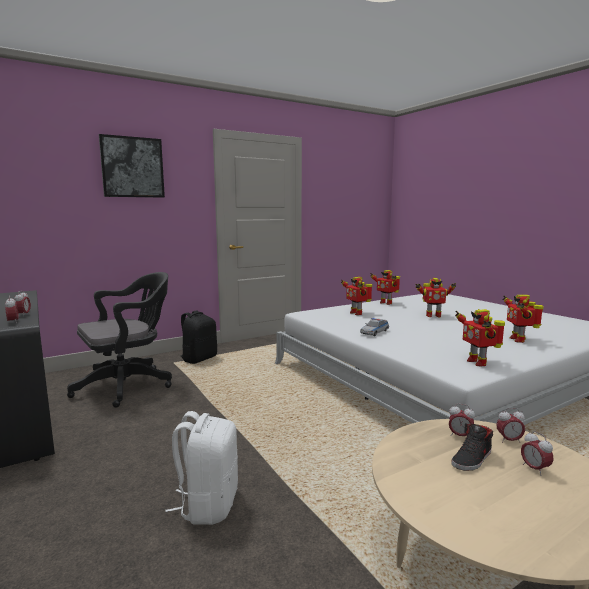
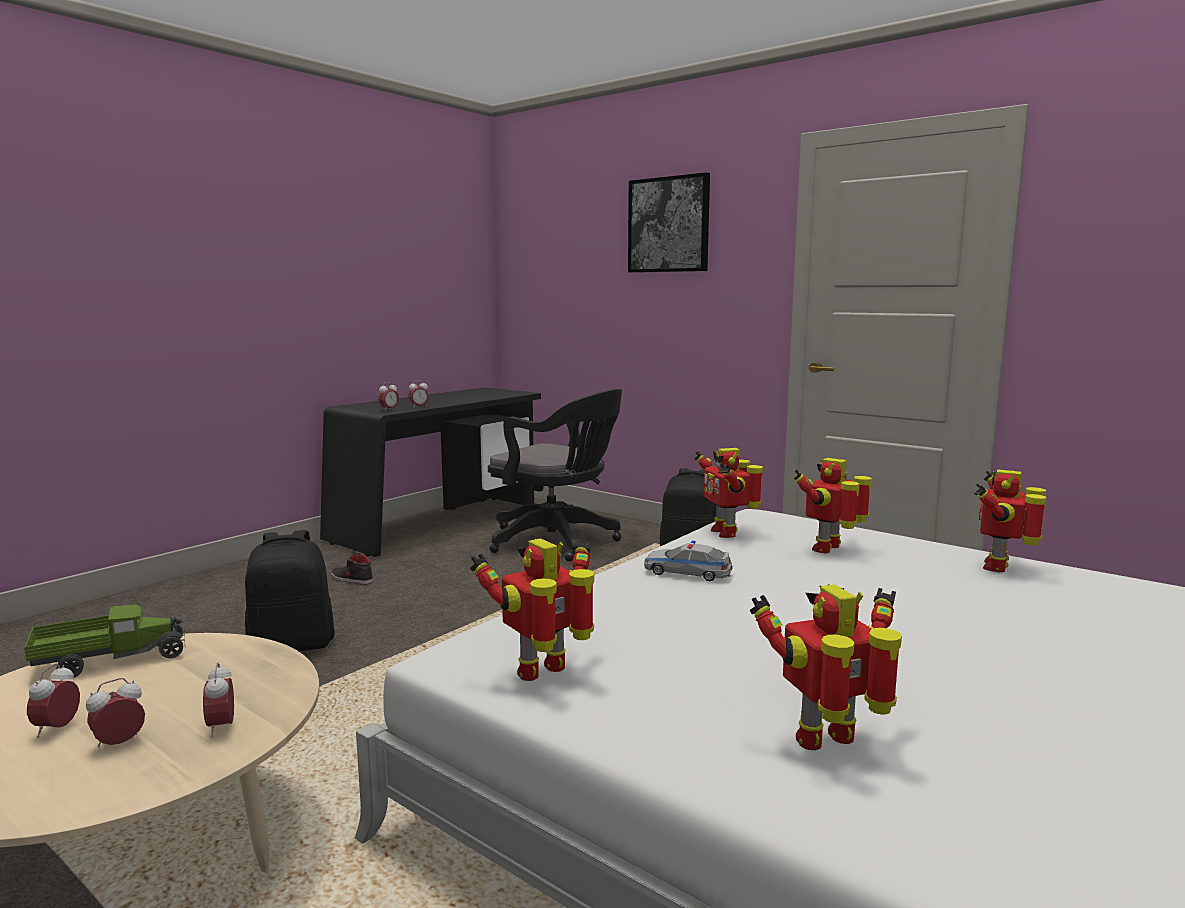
camera: 70 degrees right, 0 degrees up
white backpack [165,411,238,525] -> black backpack [245,530,335,651]
toy robot [415,278,456,317] -> toy robot moved to [694,448,763,538]
alarm clock [449,404,475,436] -> alarm clock moved to [27,664,80,738]
black shoe [451,423,493,471] -> black shoe moved to [331,553,373,585]
none -> toy truck [24,604,185,678]

